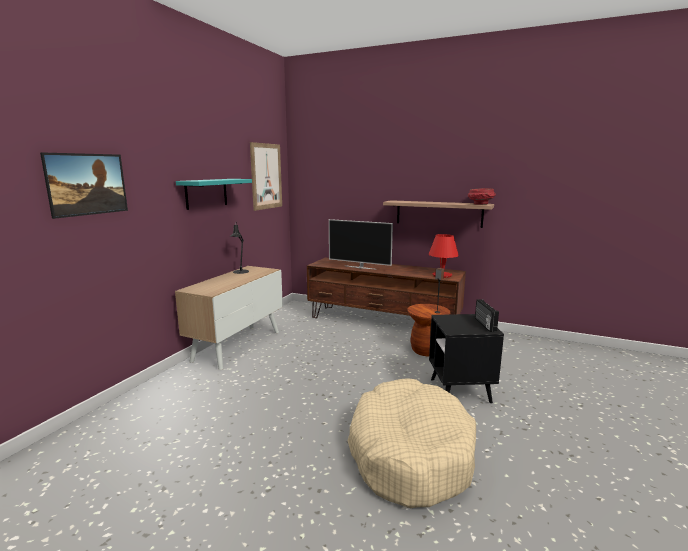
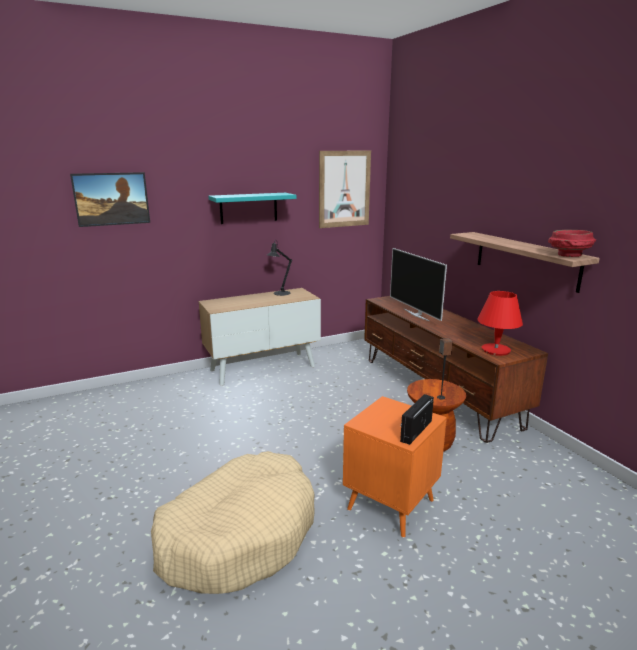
camera: 40 degrees right, 5 degrees up
black side table [429,314,504,404] -> orange side table [343,396,447,538]

